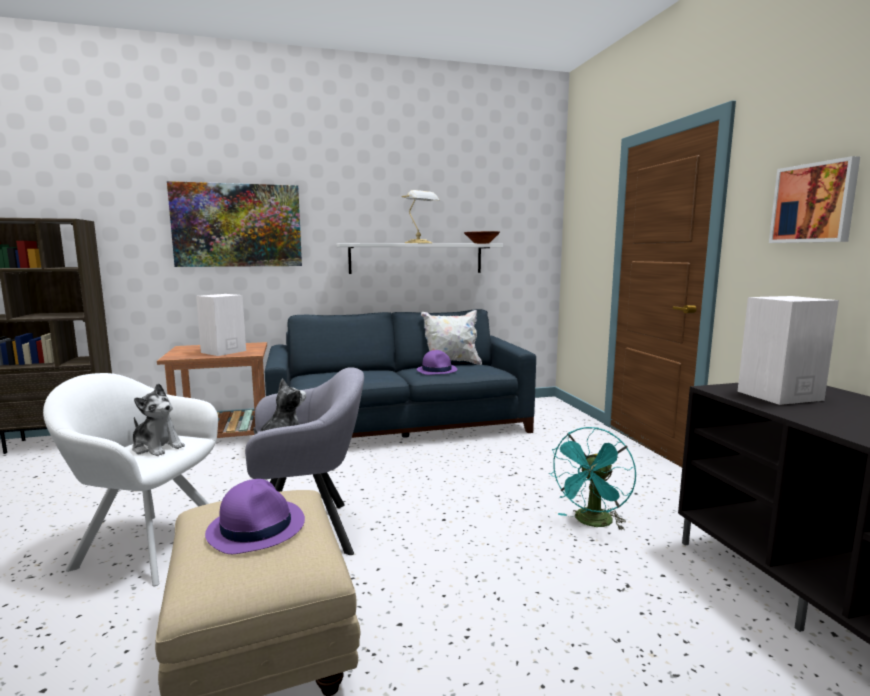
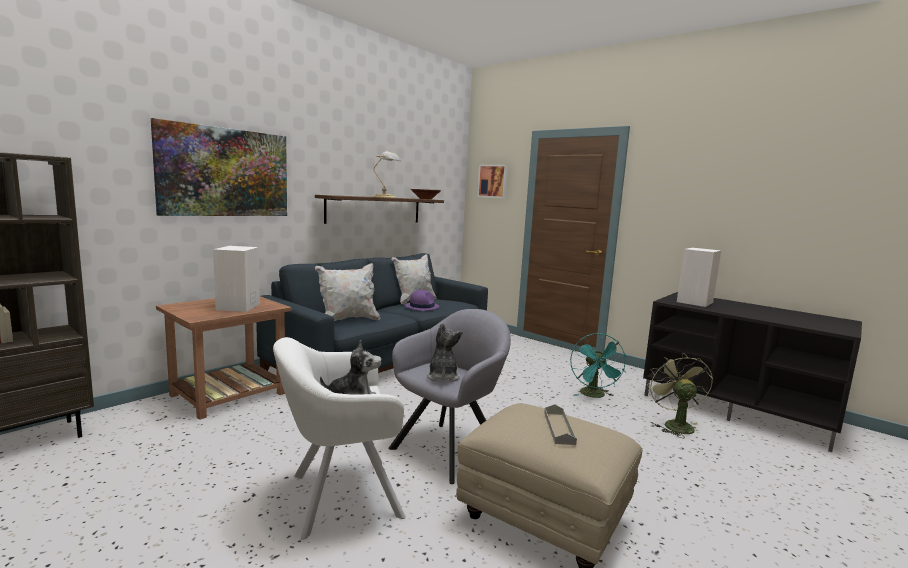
camera: 35 degrees left, 0 degrees up
purple hat [205,479,305,554] -> grey tray [544,404,577,445]
white shelf [337,243,503,274] -> brown shelf [315,195,444,224]
picture [769,156,860,243] -> picture moved to [477,165,508,198]
none -> white pillow [315,263,380,321]
none -> green fan [647,352,713,438]

